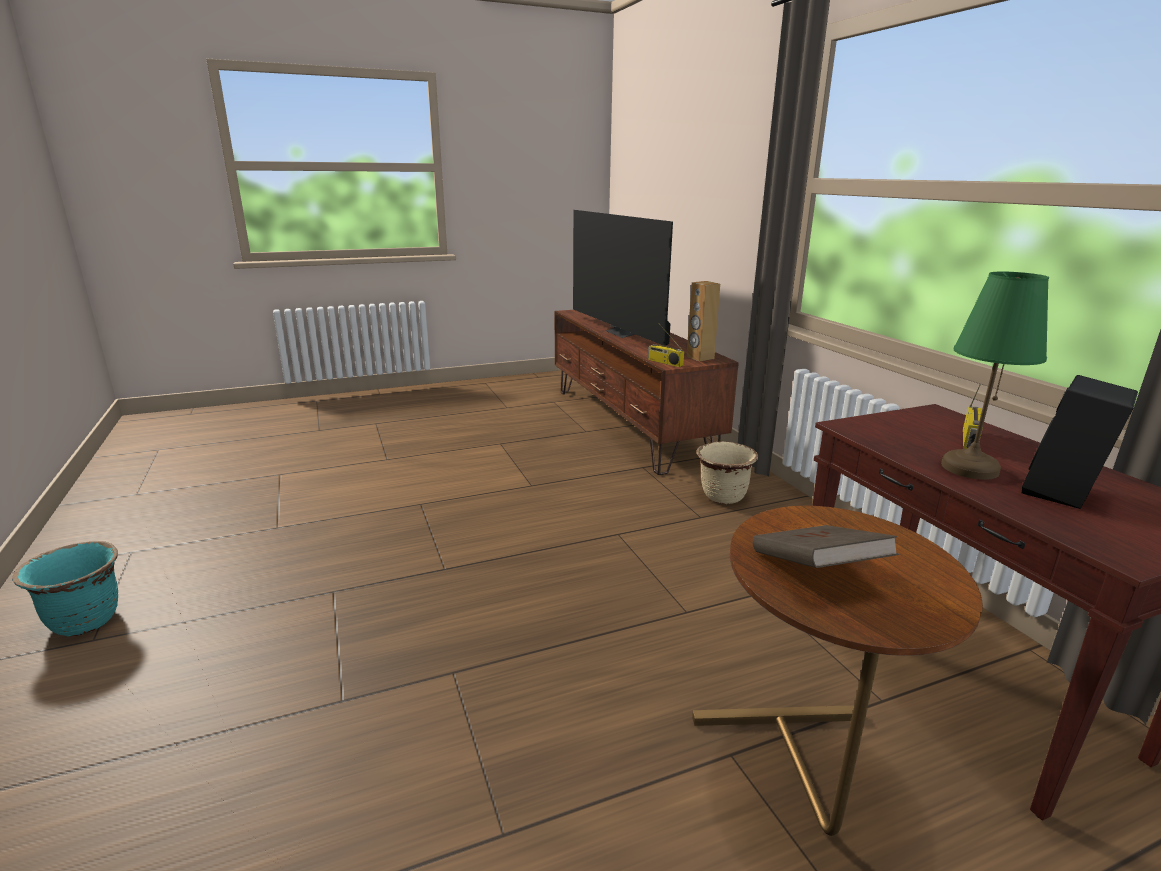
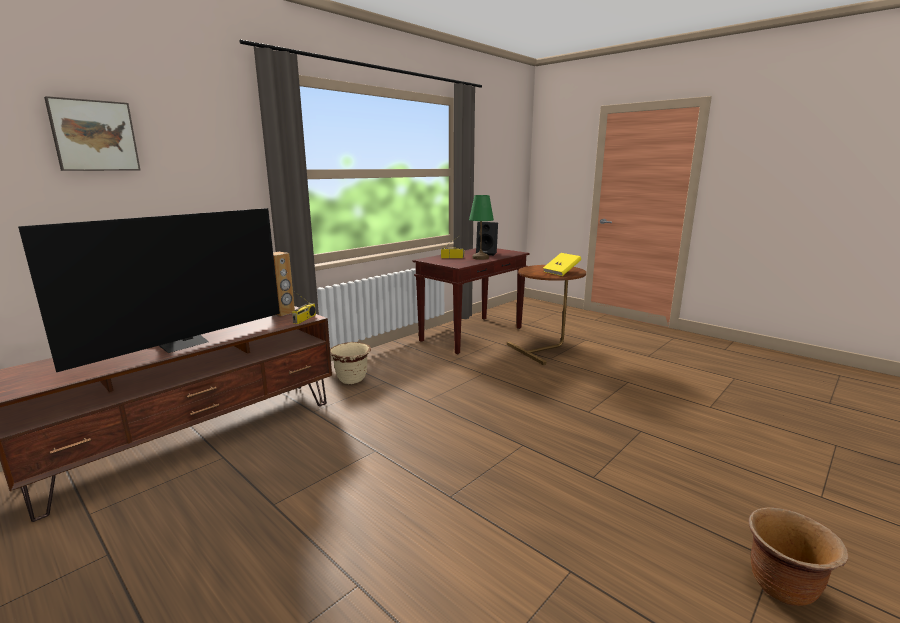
camera: 115 degrees left, 5 degrees down
turquoise planter [12,541,118,636] -> brown planter [748,507,848,606]
brown book [753,525,899,568] -> yellow book [543,253,581,276]
none -> picture [44,96,140,171]

